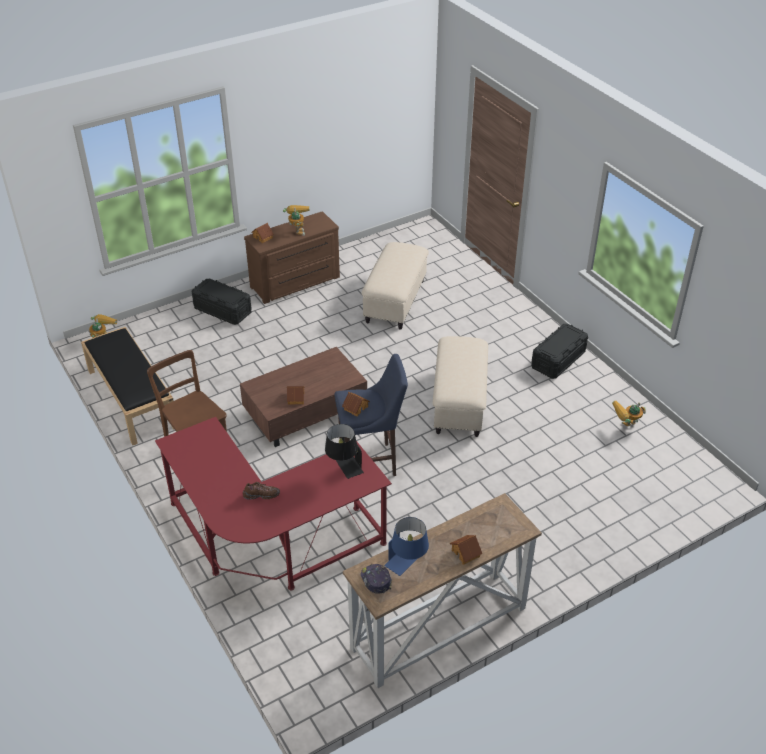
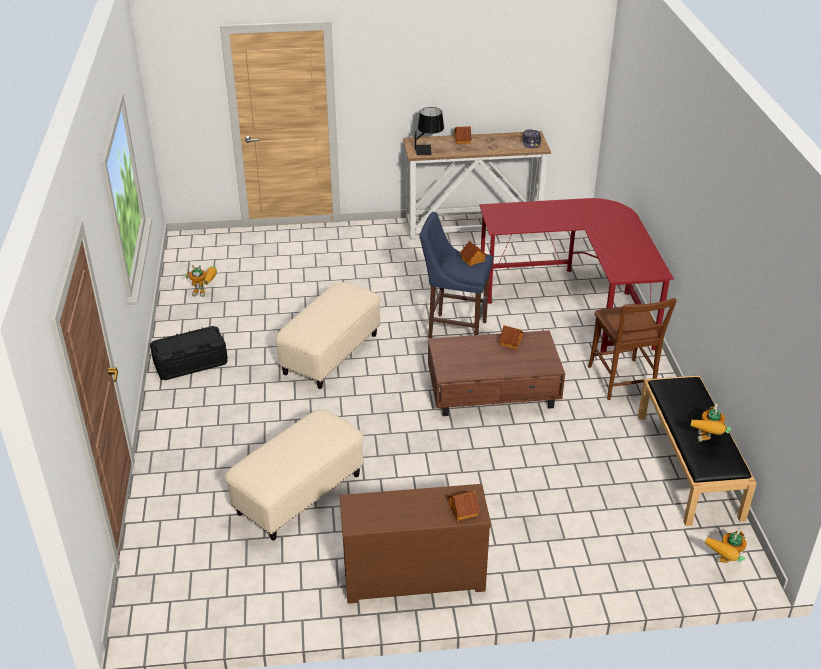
camera: 155 degrees left, 5 degrees down
black storage box [192,278,252,325] -> none
brown shoe [243,482,280,500] -> none
toy robot [283,205,309,236] -> toy robot moved to [691,403,731,442]
black table lamp [325,424,364,479] -> black table lamp moved to [415,107,444,155]
blue table lamp [384,517,429,576] -> none

